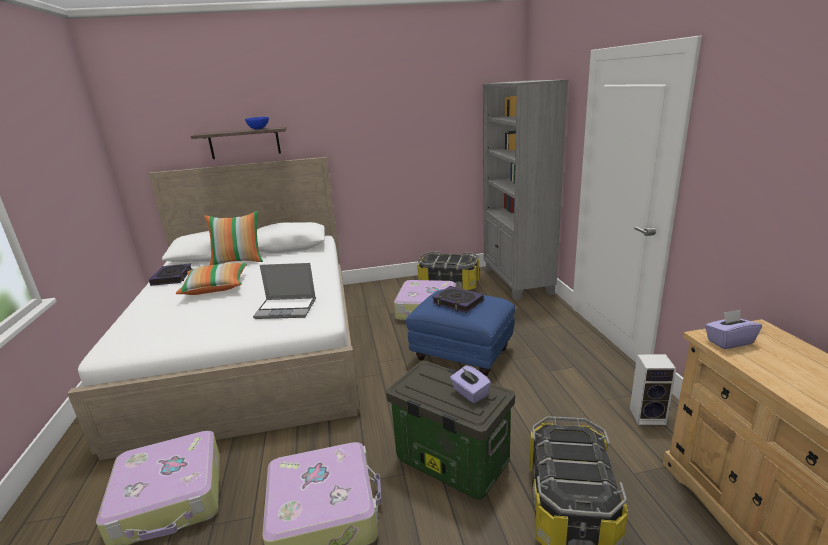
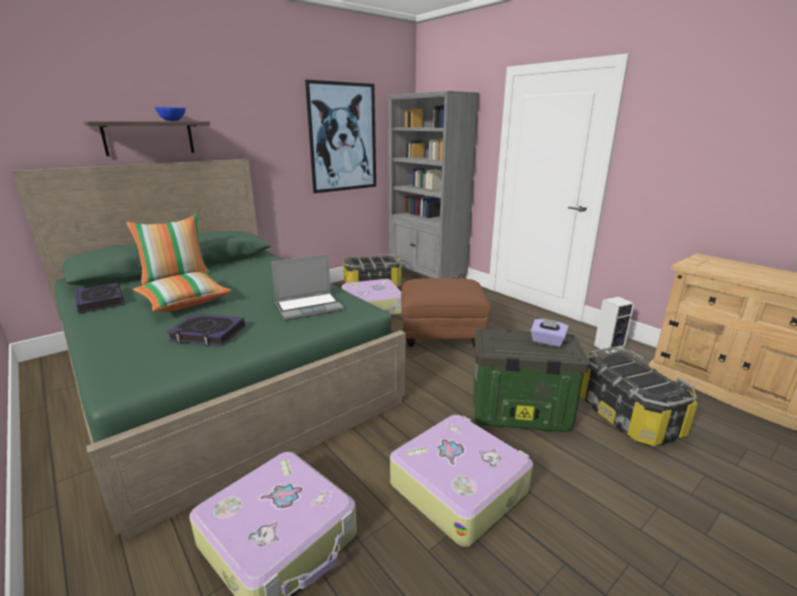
camera: 30 degrees left, 0 degrees up
white bed [67,157,360,460] -> green bed [12,159,406,541]
blue ottoman [406,289,515,376] -> brown ottoman [401,278,491,347]
book [432,286,484,313] -> book moved to [167,314,245,346]
purple tissue box [705,310,762,349] -> none
none -> picture [305,80,376,193]

